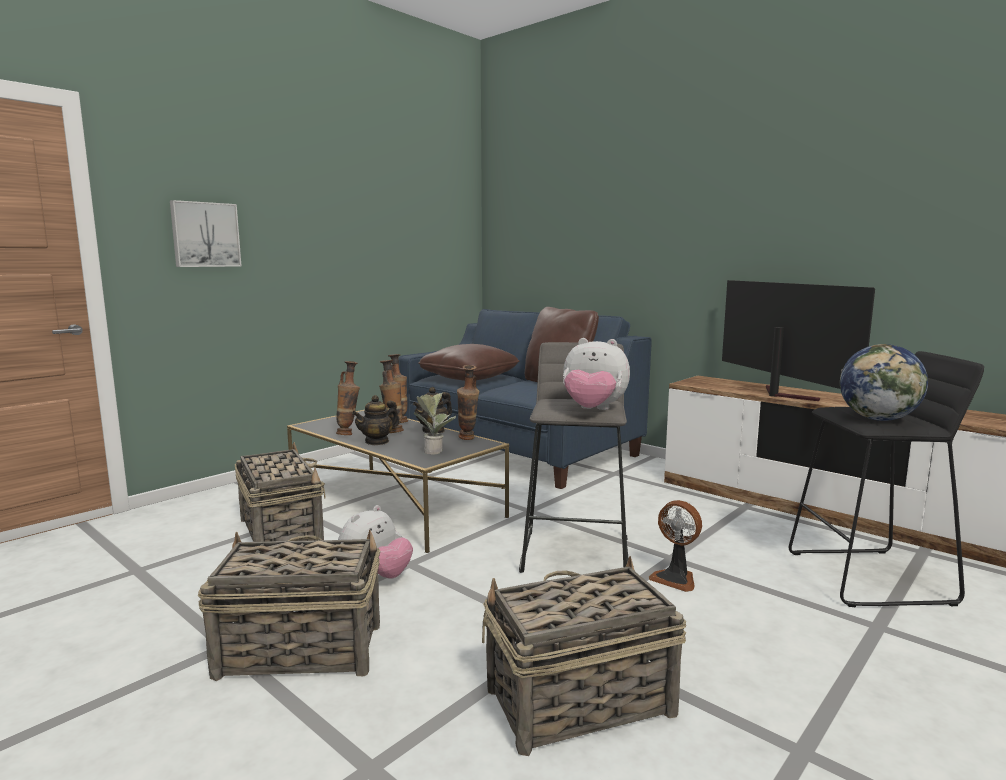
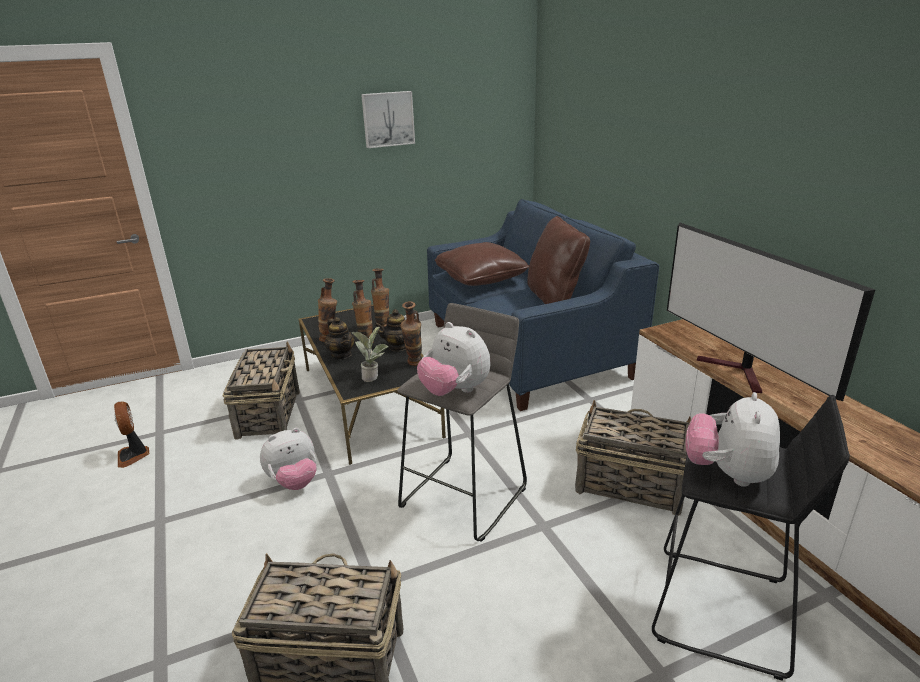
camera: 25 degrees right, 15 degrees up
picture [170,200,241,267] -> picture moved to [361,91,415,148]
basket [197,530,380,681] -> basket moved to [575,400,691,516]
teapot [352,395,399,445] -> teapot turned 105 degrees counterclockwise [324,317,355,359]
fan [649,500,702,592] -> fan moved to [114,401,149,468]
television [722,280,875,401] -> television turned 150 degrees clockwise [667,223,875,401]
globe [840,344,928,421] -> plush toy [685,392,780,487]

